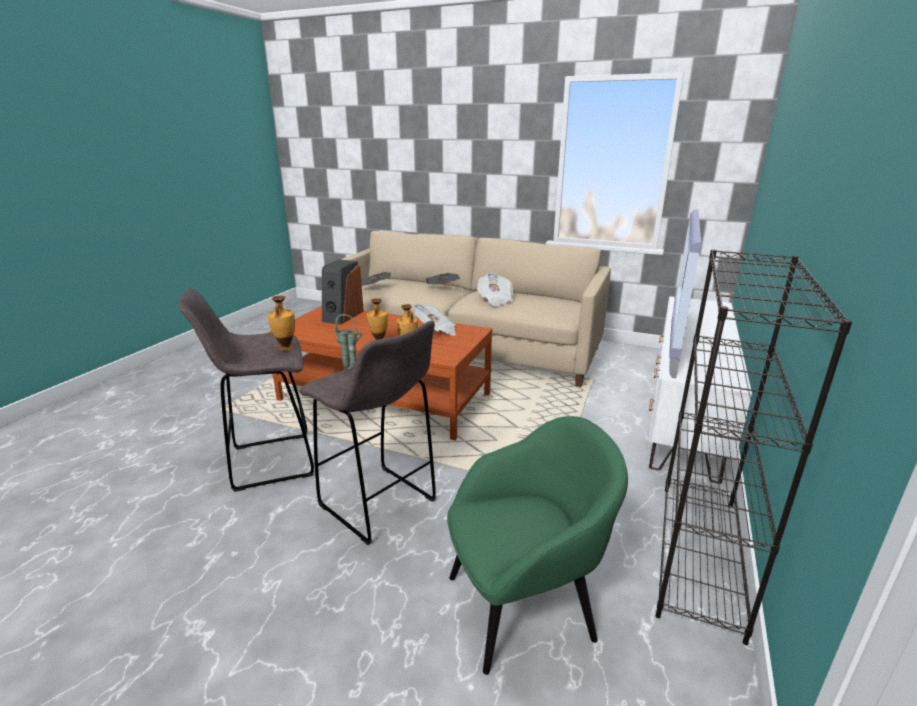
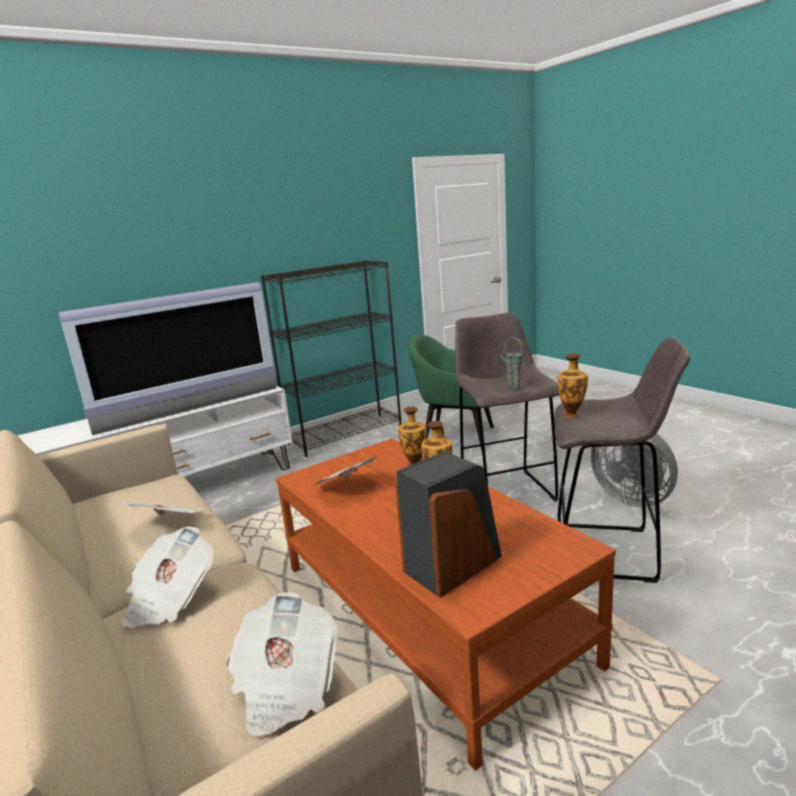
camera: 145 degrees left, 5 degrees down
none -> grey fan [590,433,678,508]

